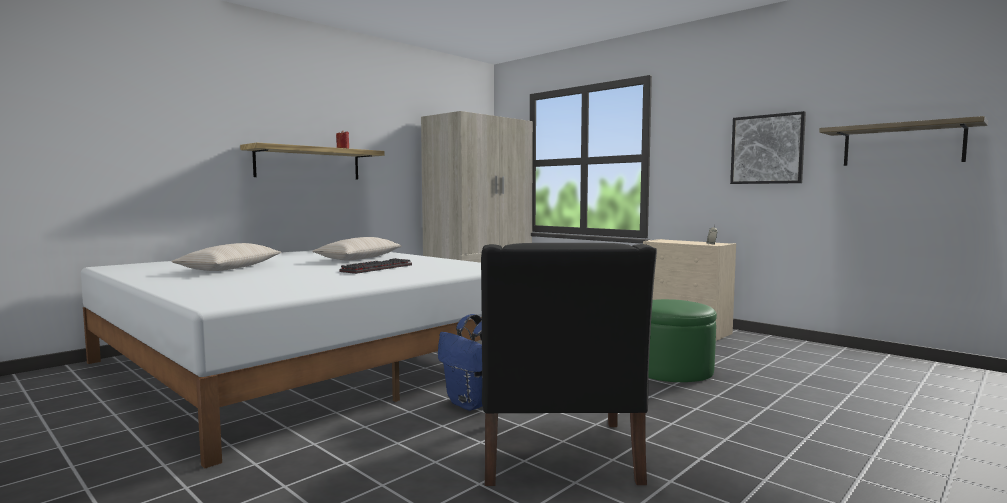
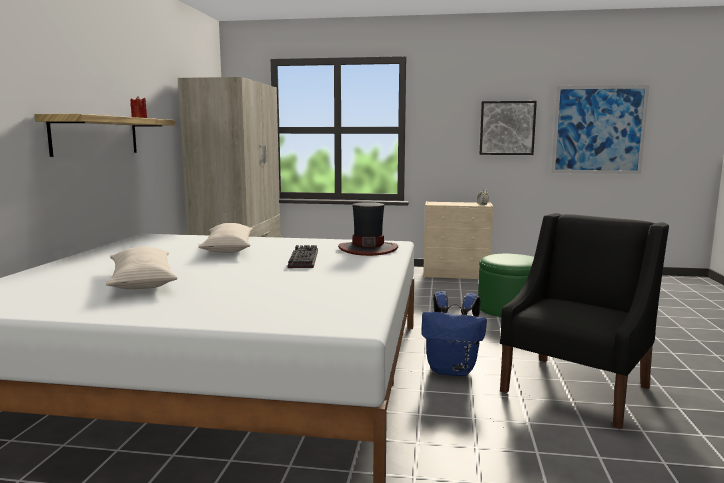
camera: 35 degrees left, 5 degrees up
black armchair [481,243,657,486] -> black armchair turned 105 degrees counterclockwise [500,213,669,429]
shelf [819,116,988,166] -> picture [551,85,649,174]
none -> hat [338,202,398,256]

